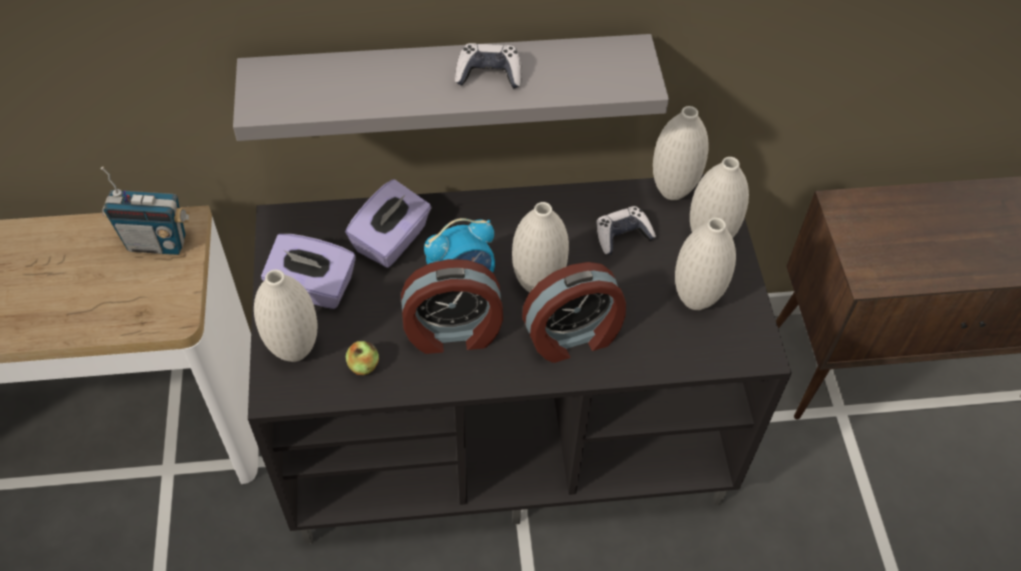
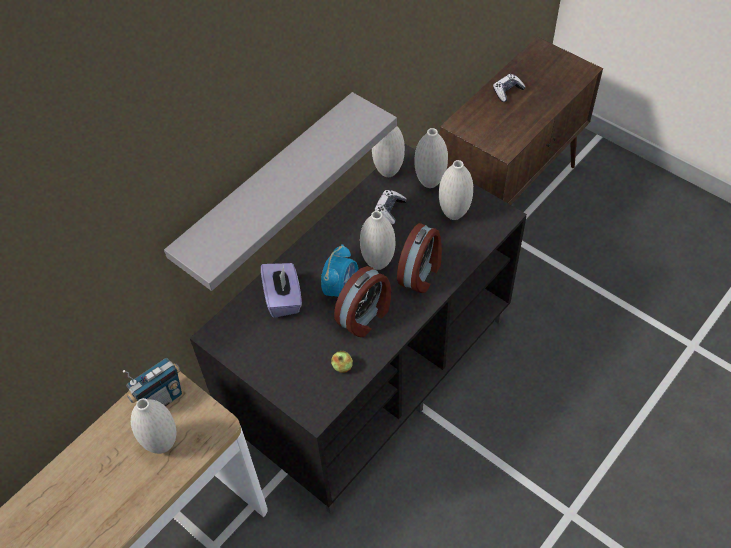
camera: 40 degrees left, 0 degrees up
white vase [254,270,317,362] -> white vase moved to [131,398,176,454]
purple tissue box [261,234,356,309] -> none
game controller [455,43,522,89] -> game controller moved to [493,74,526,102]

